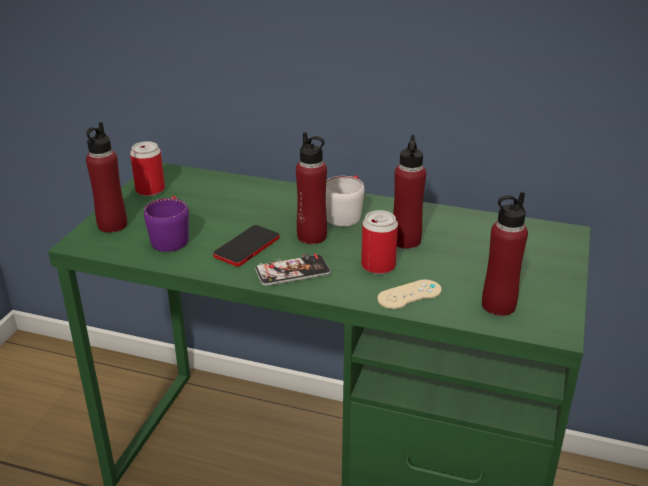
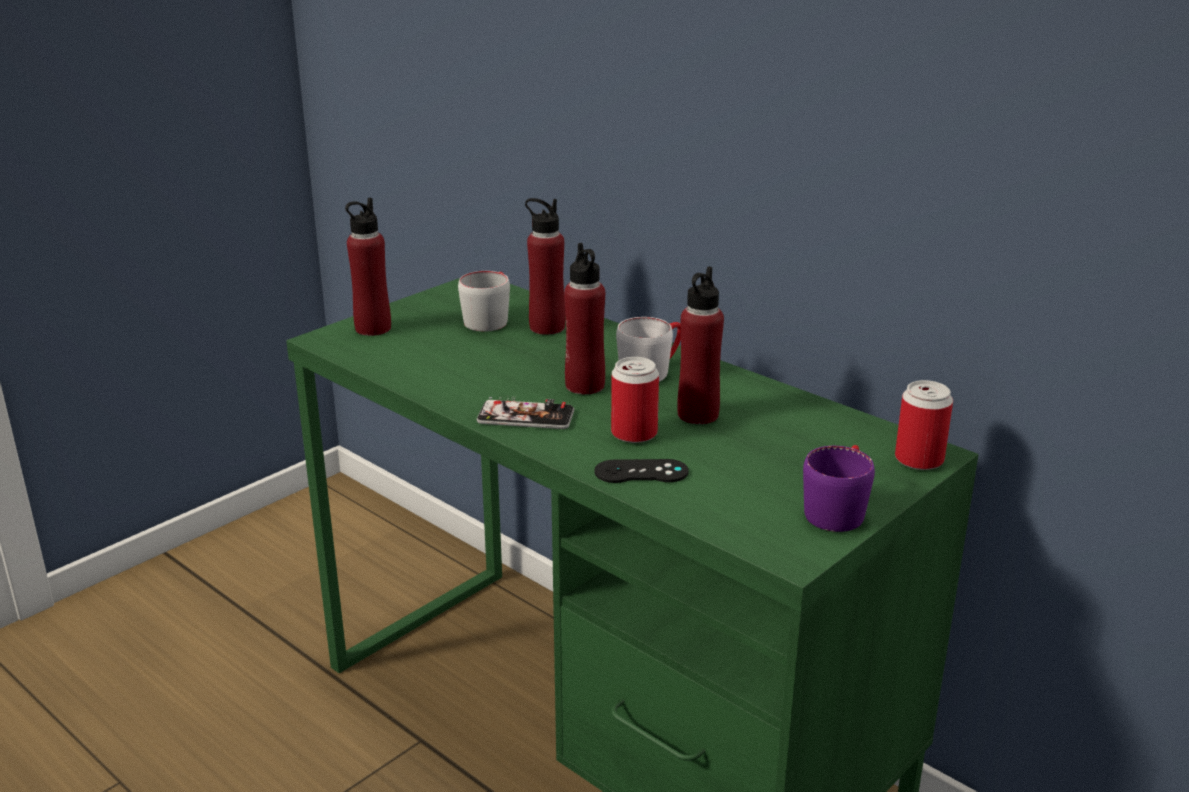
camera: 25 degrees right, 5 degrees down
can [130,141,165,196] -> can moved to [895,380,953,470]
purple mug [144,196,189,252] -> purple mug moved to [803,445,875,532]
phone [213,225,279,267] -> none
beige game controller [377,280,441,309] -> black game controller [594,459,689,483]
red bottle [482,192,528,316] -> red bottle moved to [525,198,565,335]
none -> grey mug [458,271,510,332]

